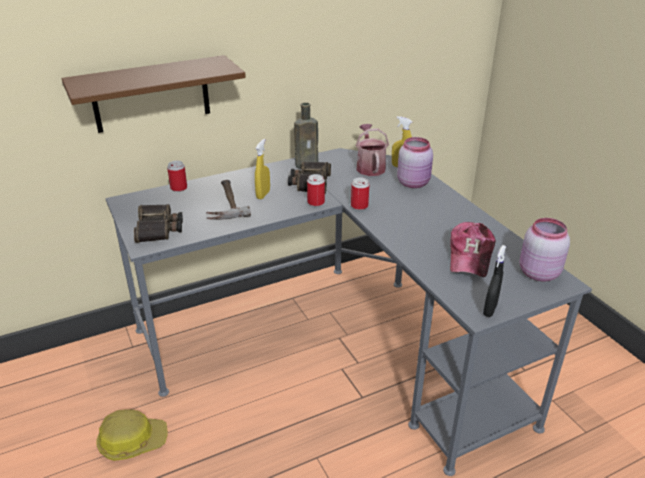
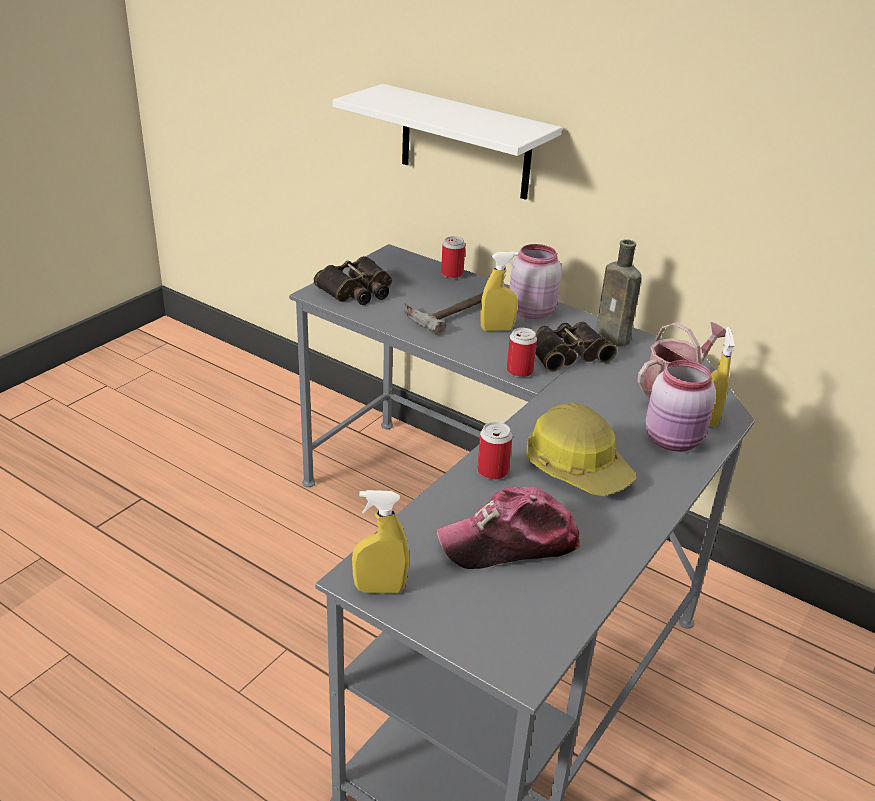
camera: 60 degrees right, 0 degrees up
brown shelf [61,55,246,133] -> white shelf [333,84,562,200]
hard hat [97,409,168,461] -> hard hat moved to [526,402,636,496]
can [351,177,369,210] -> can moved to [477,422,513,480]
black spray bottle [483,245,506,317] -> yellow spray bottle [352,490,409,593]
pink jar [519,218,570,282] -> pink jar moved to [509,244,562,319]

